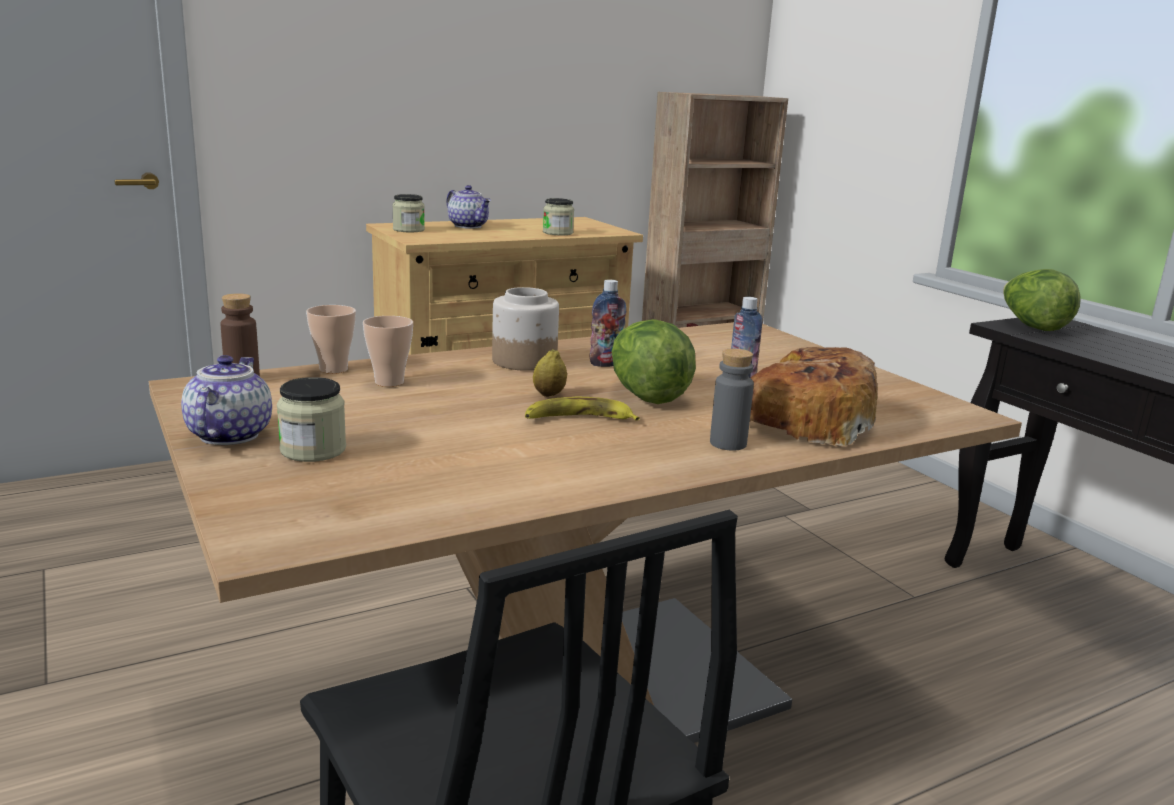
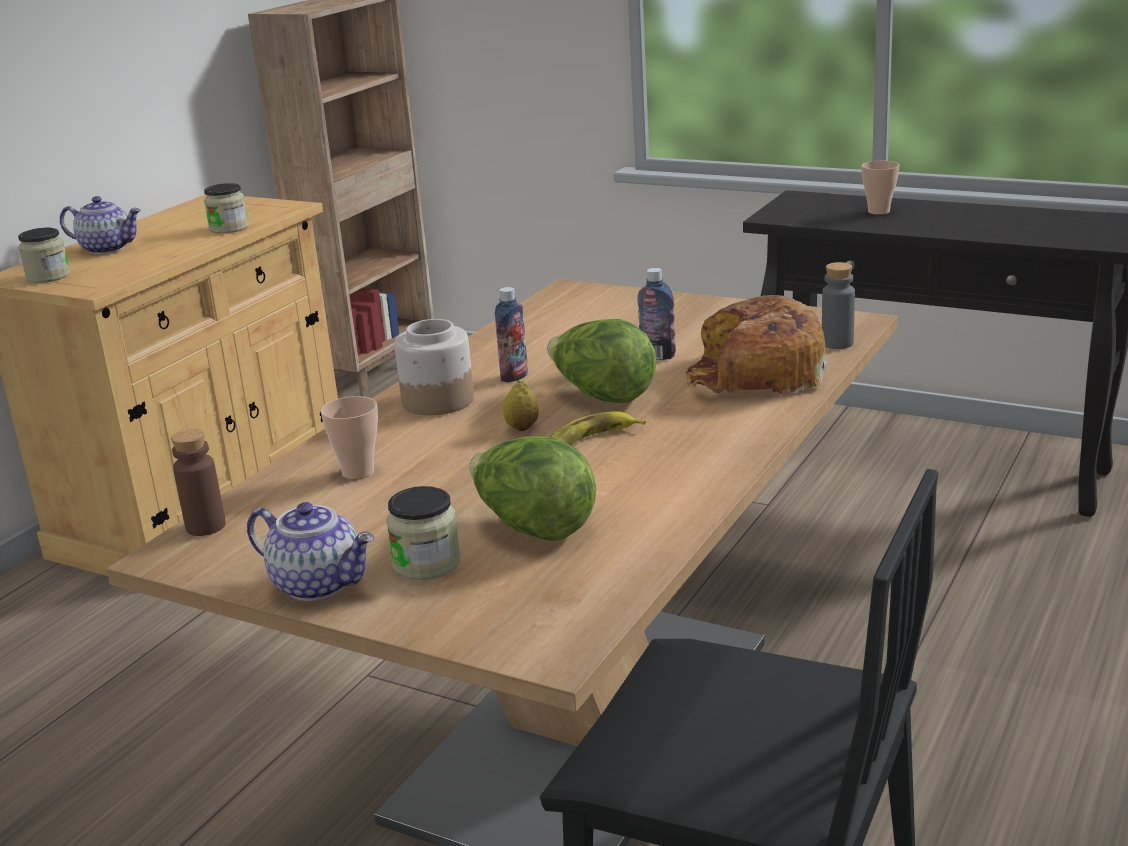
camera: 30 degrees left, 5 degrees up
teapot [181,355,272,445] -> teapot turned 150 degrees clockwise [247,502,374,601]
cup [306,305,356,374] -> cup moved to [861,161,899,215]
grey bottle [710,348,754,451] -> grey bottle moved to [822,262,855,349]
lettuce [1003,269,1081,331] -> lettuce moved to [470,436,596,541]

